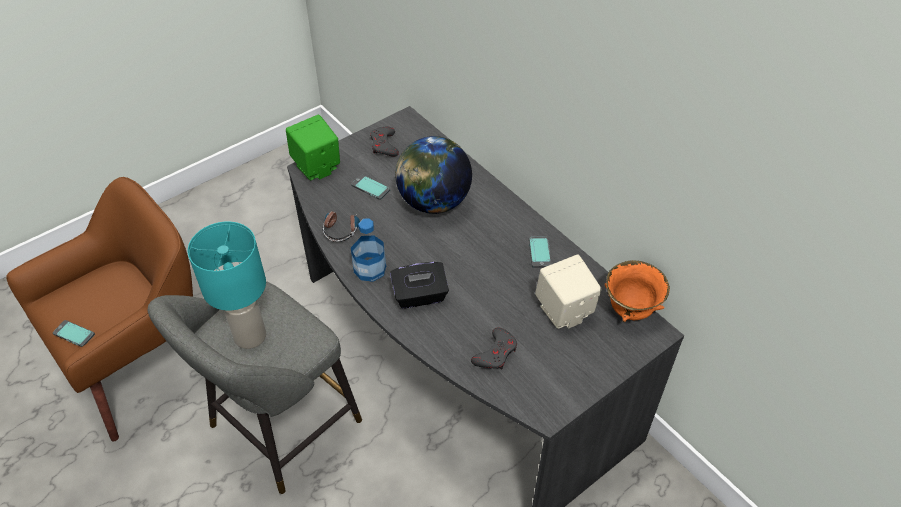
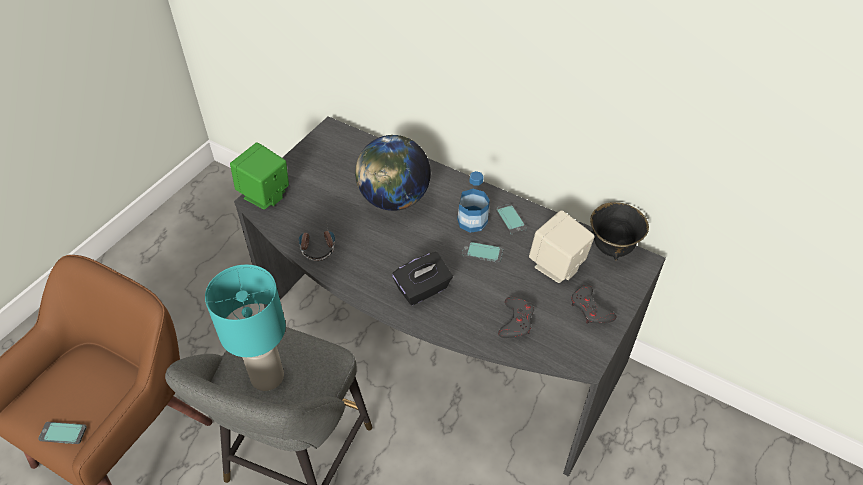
camera: 20 degrees left, 0 degrees up
phone [351,174,390,200] -> phone moved to [462,241,503,263]
bottle [351,218,386,282] -> bottle moved to [457,171,490,233]
grey game controller [370,127,399,157] -> grey game controller moved to [571,285,616,324]
orange bowl [605,260,670,322] -> black bowl [590,202,649,260]

